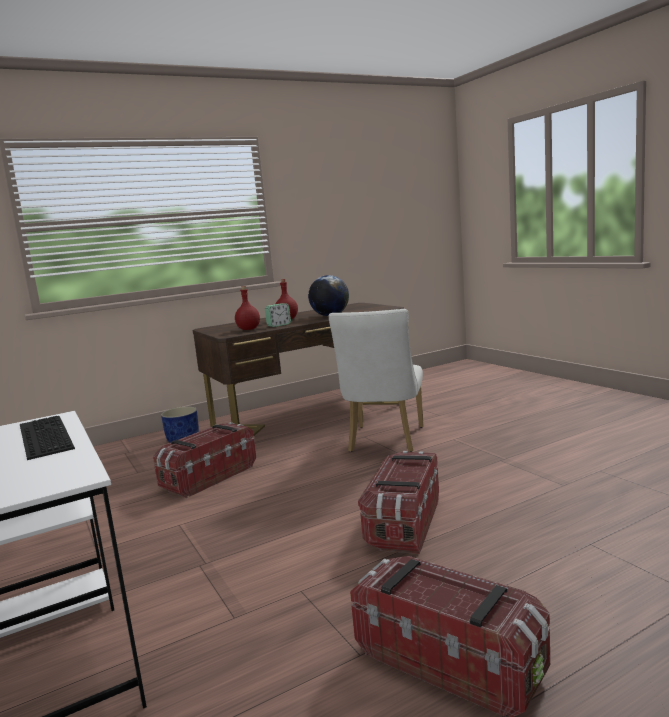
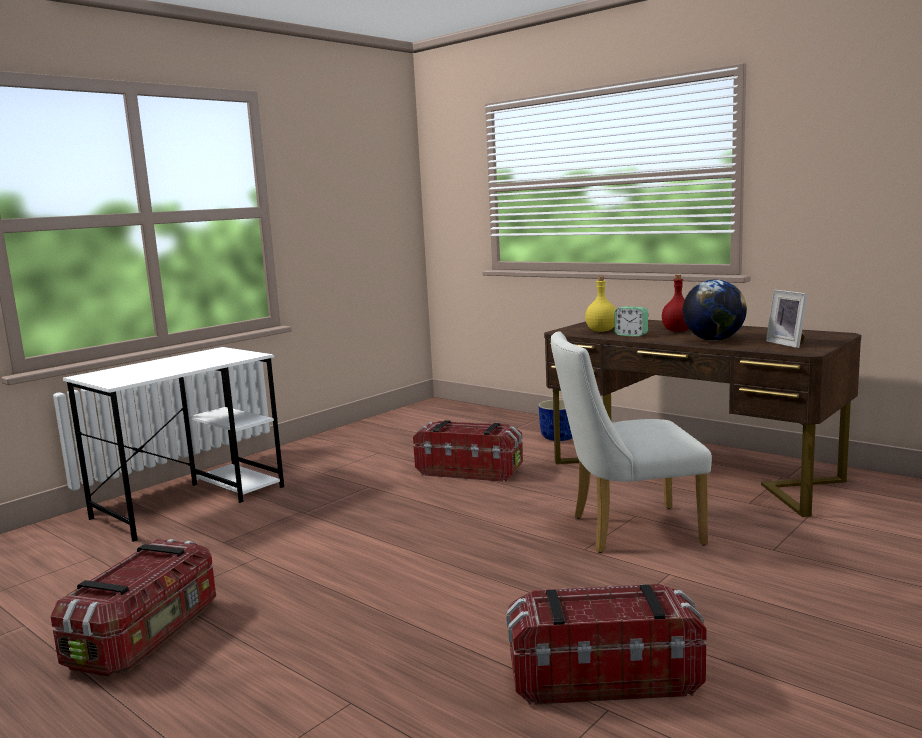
camera: 70 degrees right, 0 degrees up
keyboard [20,416,75,460] -> none
red bottle [235,286,260,330] -> yellow bottle [585,276,616,332]
storage box [358,451,439,554] -> storage box moved to [506,583,707,705]
none -> picture frame [766,289,808,348]

